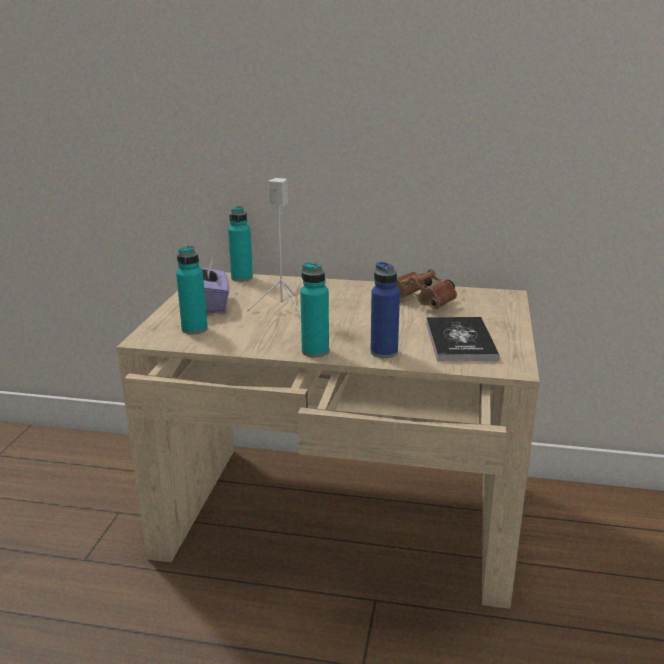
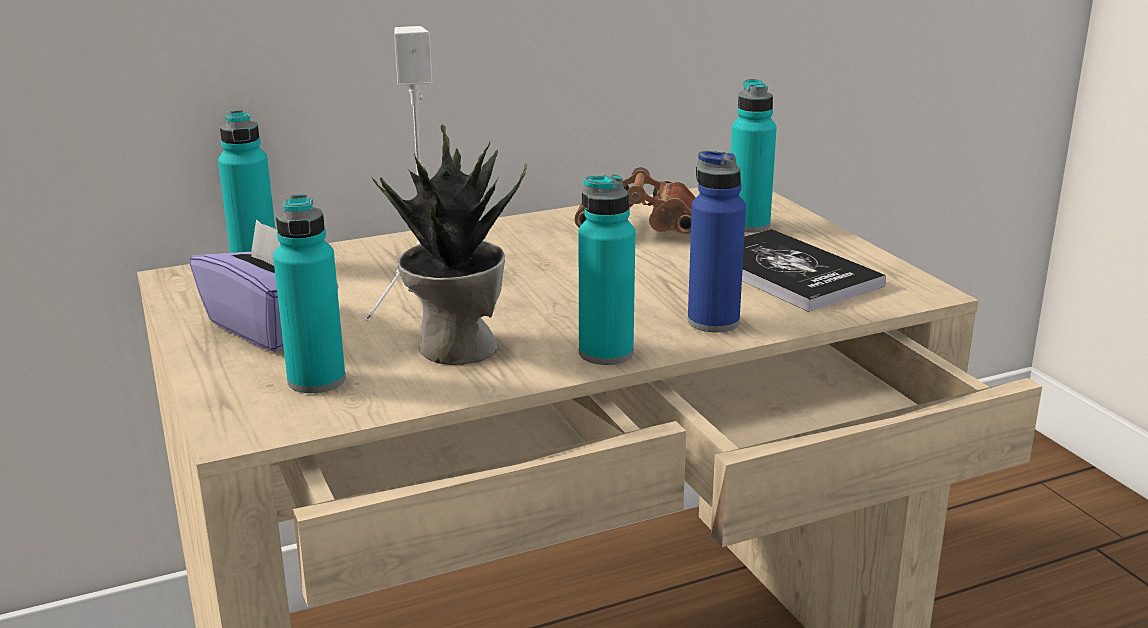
camera: 35 degrees left, 0 degrees up
none -> potted plant [372,124,527,365]
none -> turquoise bottle [731,79,777,233]

